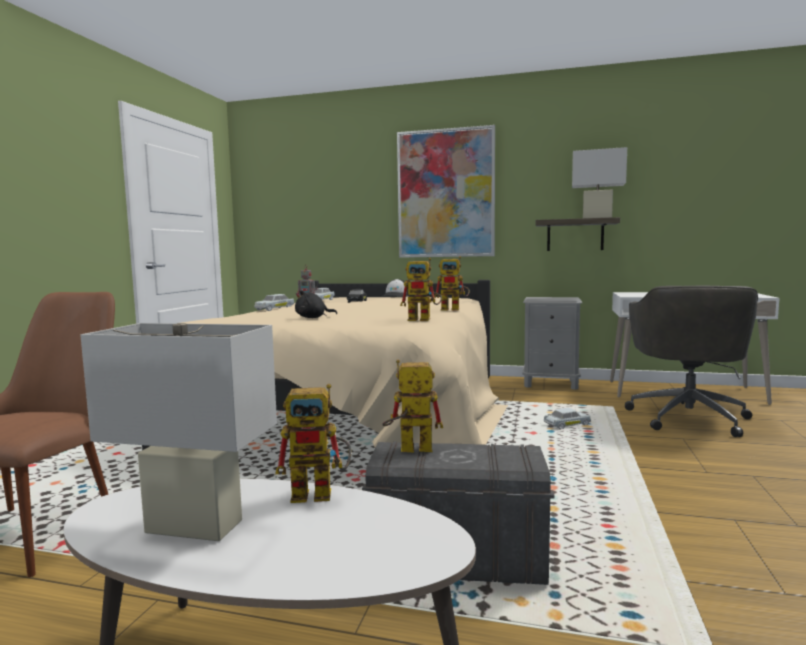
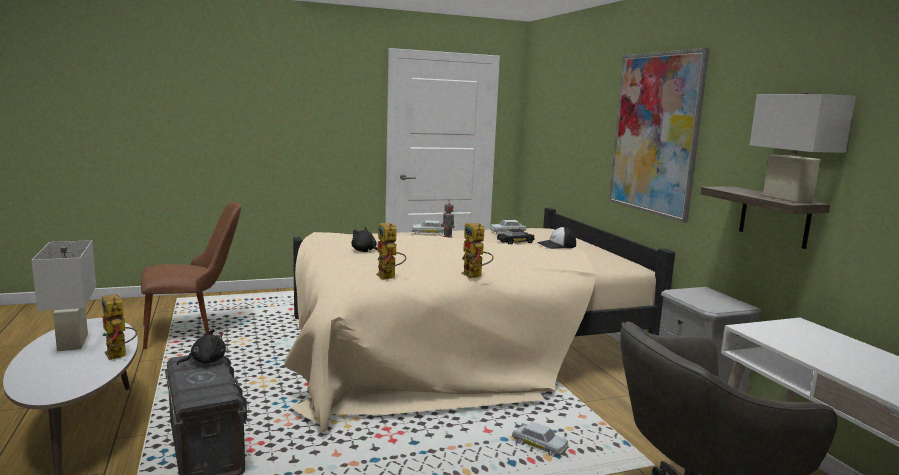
camera: 55 degrees right, 5 degrees up
toy robot [382,359,443,453] -> black plush toy [177,329,226,365]

